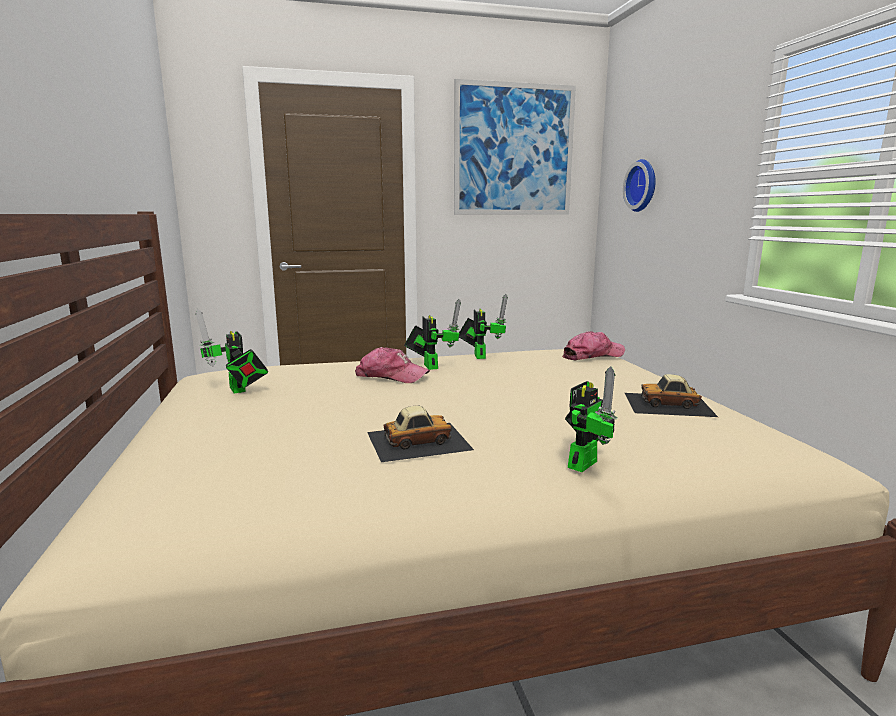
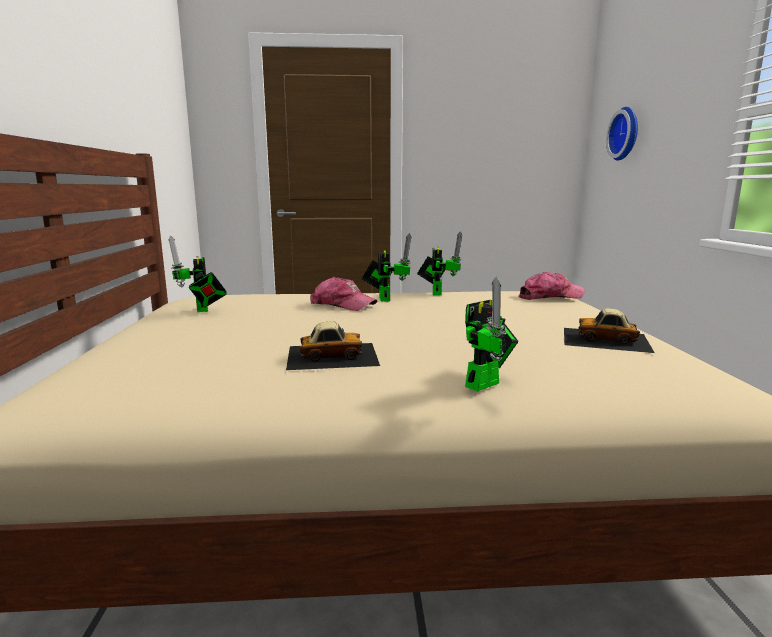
camera: 10 degrees right, 0 degrees up
picture [454,79,576,214] -> none

